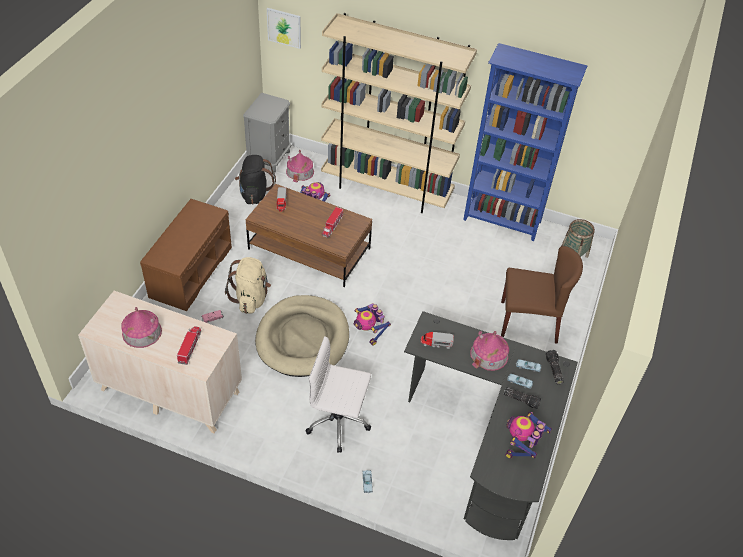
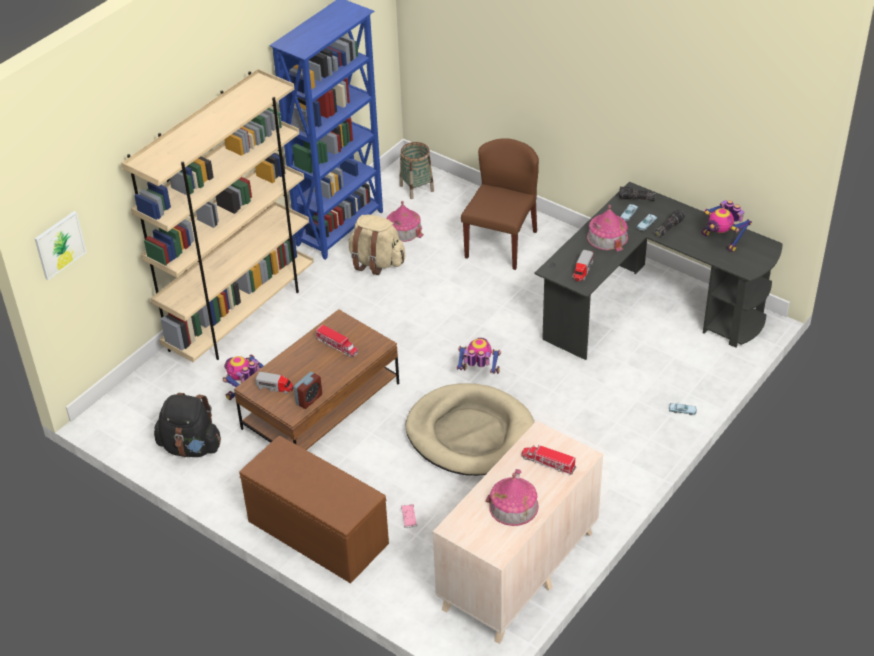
camera: 70 degrees left, 5 degrees down
beige backpack [225,257,271,314] -> beige backpack moved to [349,214,406,275]
grey nightstand [243,92,291,172] -> none
toy house [286,150,314,182] -> toy house moved to [386,201,424,242]
white office chair [305,336,371,453] -> none
toy robot [354,303,391,346] -> toy robot turned 150 degrees counterclockwise [456,338,501,374]
none -> alarm clock [294,372,322,409]

